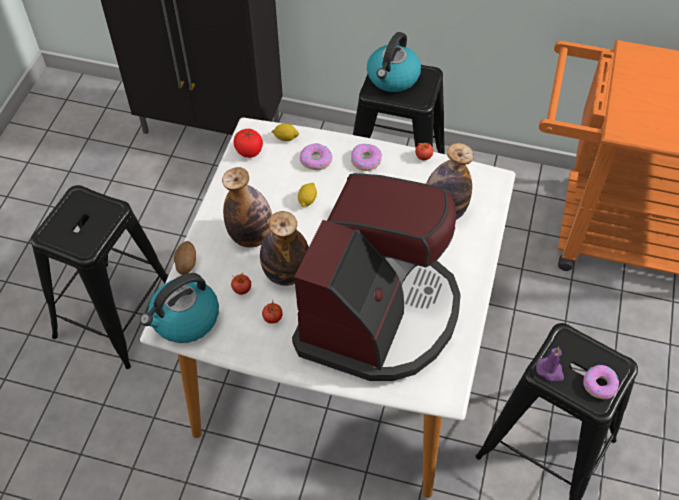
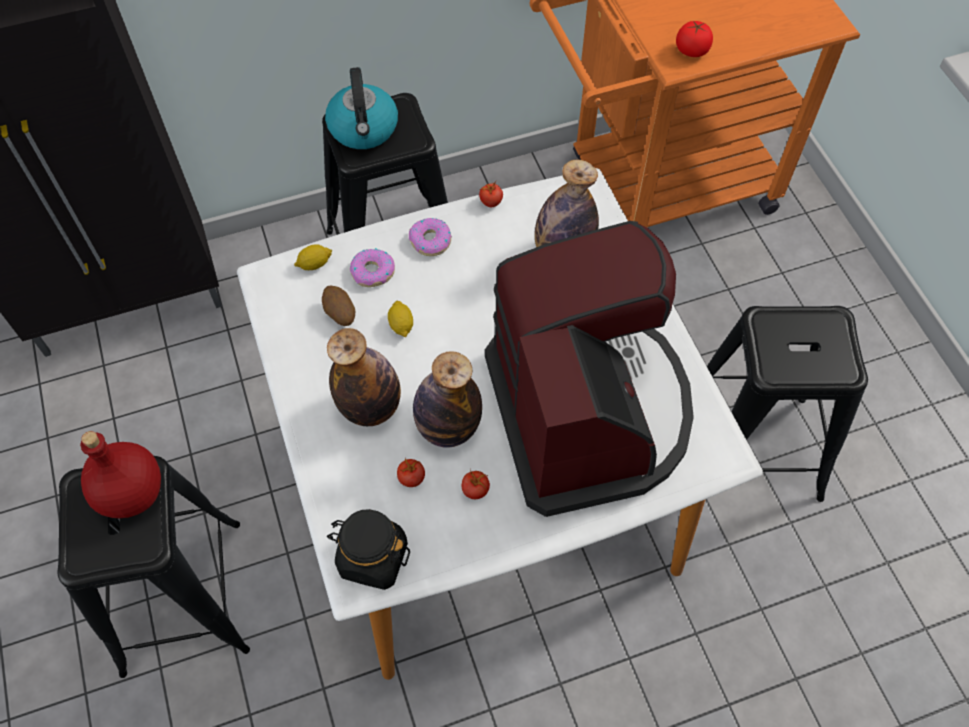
camera: 35 degrees left, 5 degrees up
kettle [140,273,219,343] -> black jar [327,509,410,590]
potato [174,241,196,275] -> potato moved to [322,285,355,326]
tomato [234,129,263,158] -> tomato moved to [676,21,713,57]
purple candle [536,347,564,381] -> none
donut [583,365,619,399] -> none
none -> red bottle [80,431,161,518]

